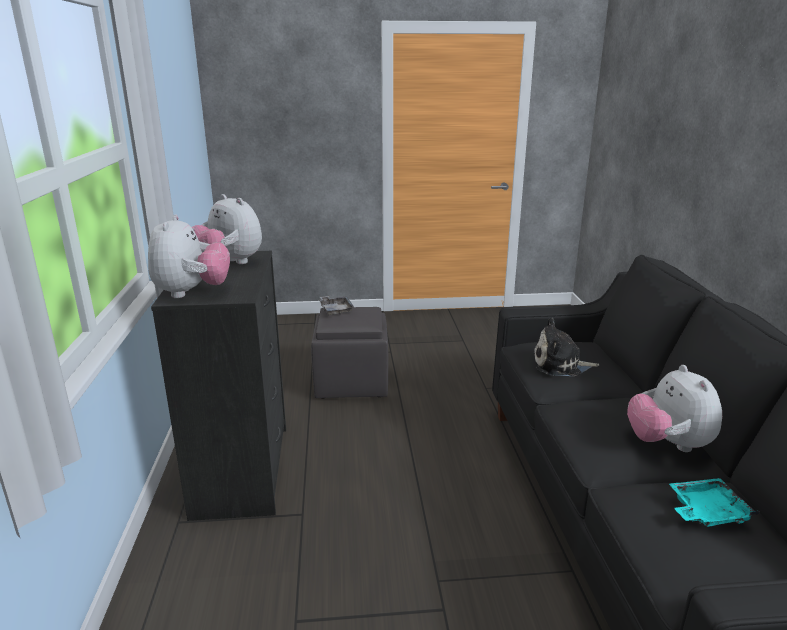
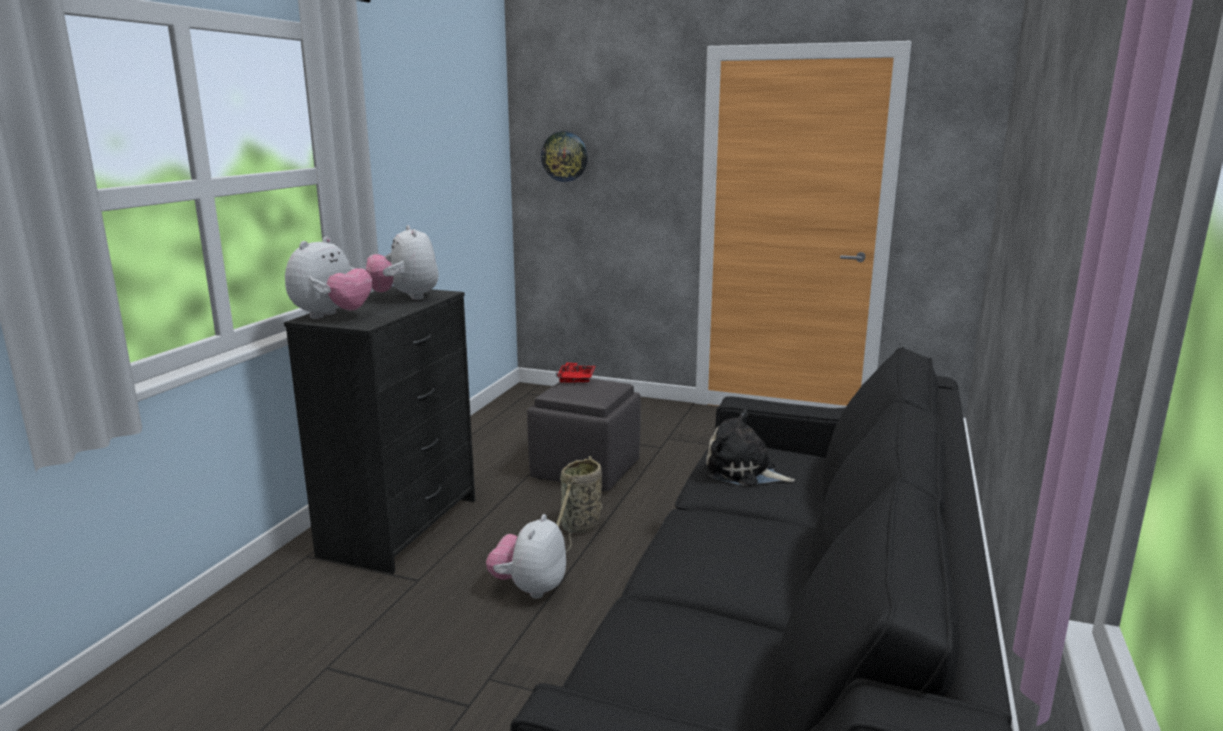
camera: 25 degrees right, 5 degrees down
grey tray [319,296,355,315] -> red tray [556,362,595,384]
plush toy [627,365,722,452] -> plush toy moved to [486,514,566,599]
turquoise tray [669,478,760,527] -> none
none -> wall clock [541,131,588,182]
none -> basket [556,456,602,552]

